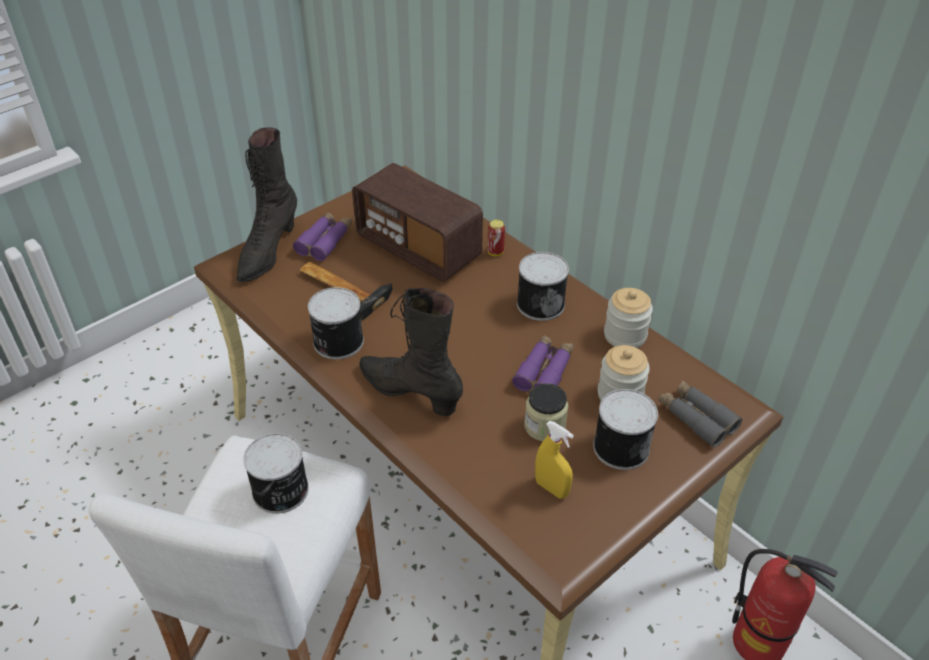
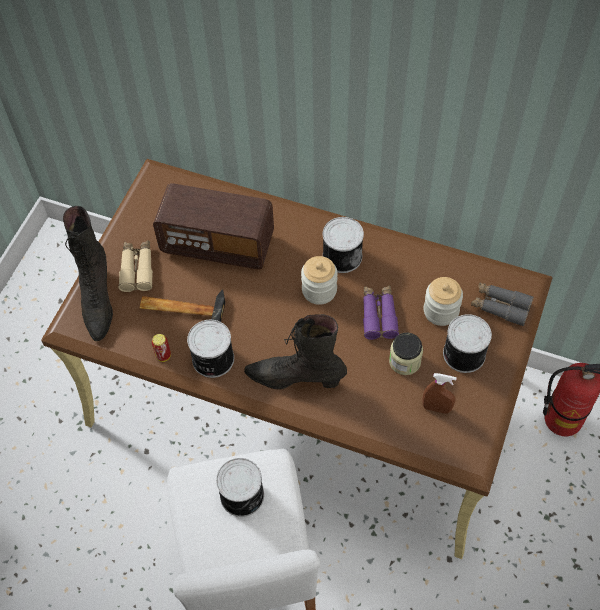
camera: 25 degrees left, 15 degrees up
purple binoculars [293,212,352,261] -> beige binoculars [118,240,153,292]
can [487,220,505,256] -> can moved to [152,334,171,362]
yellow spray bottle [535,421,574,499] -> brown spray bottle [422,373,457,414]
jar [604,288,653,348] -> jar moved to [301,256,338,305]

